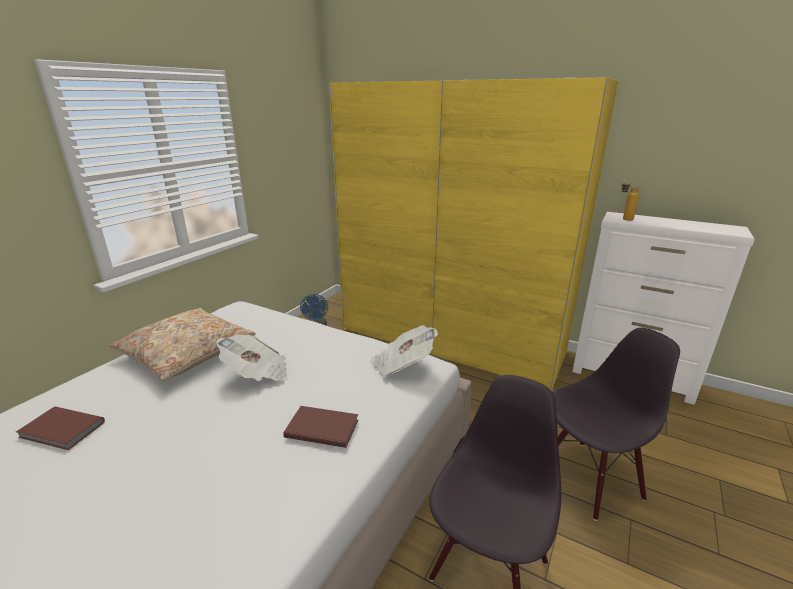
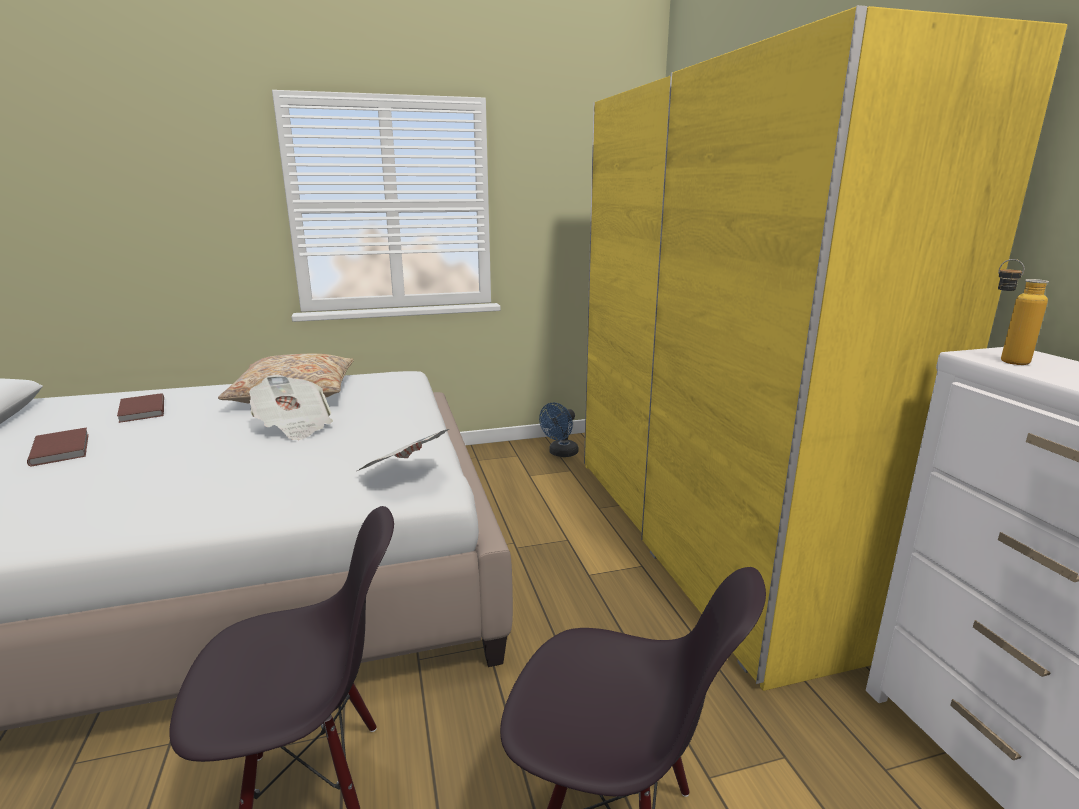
camera: 45 degrees right, 5 degrees down
brown book [283,406,358,448] -> brown book moved to [27,427,89,467]

